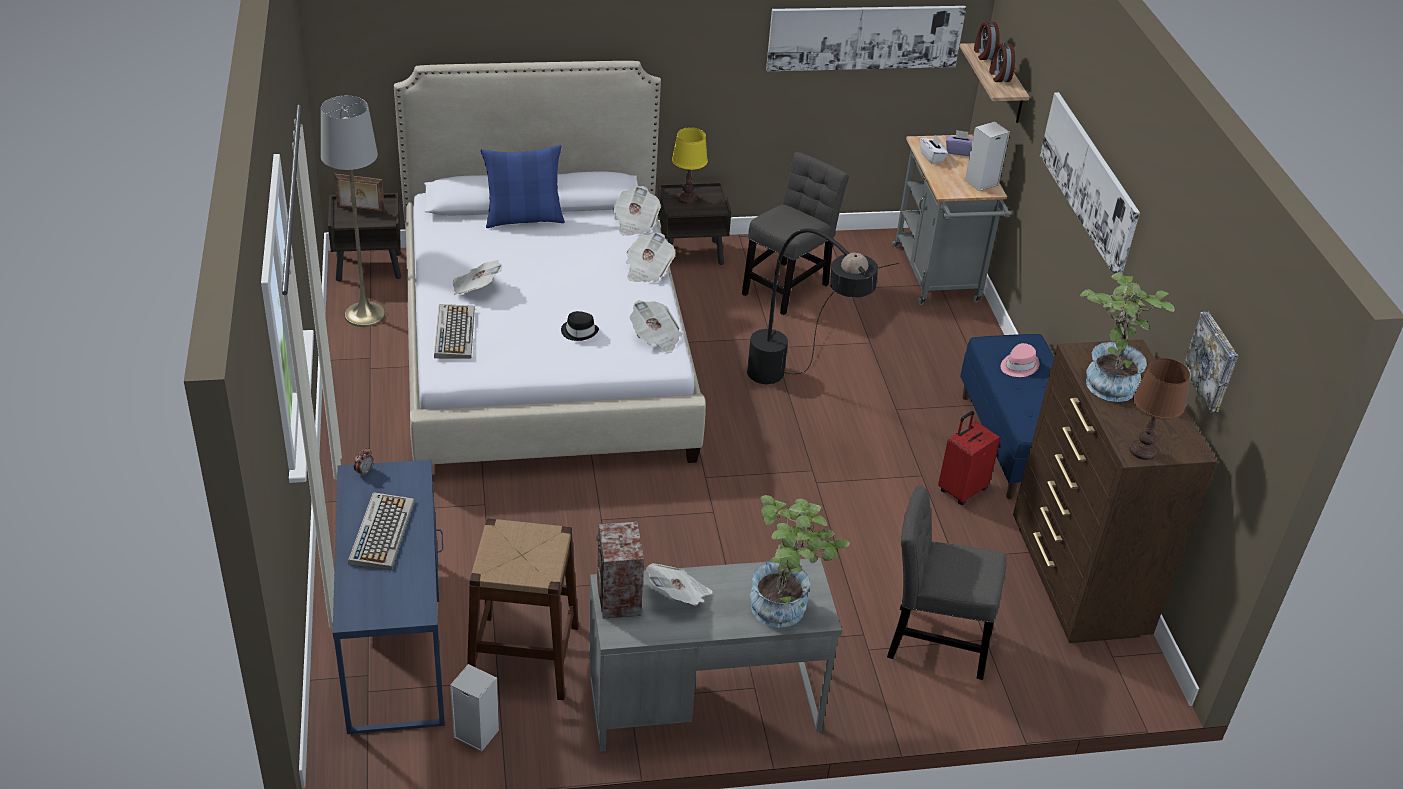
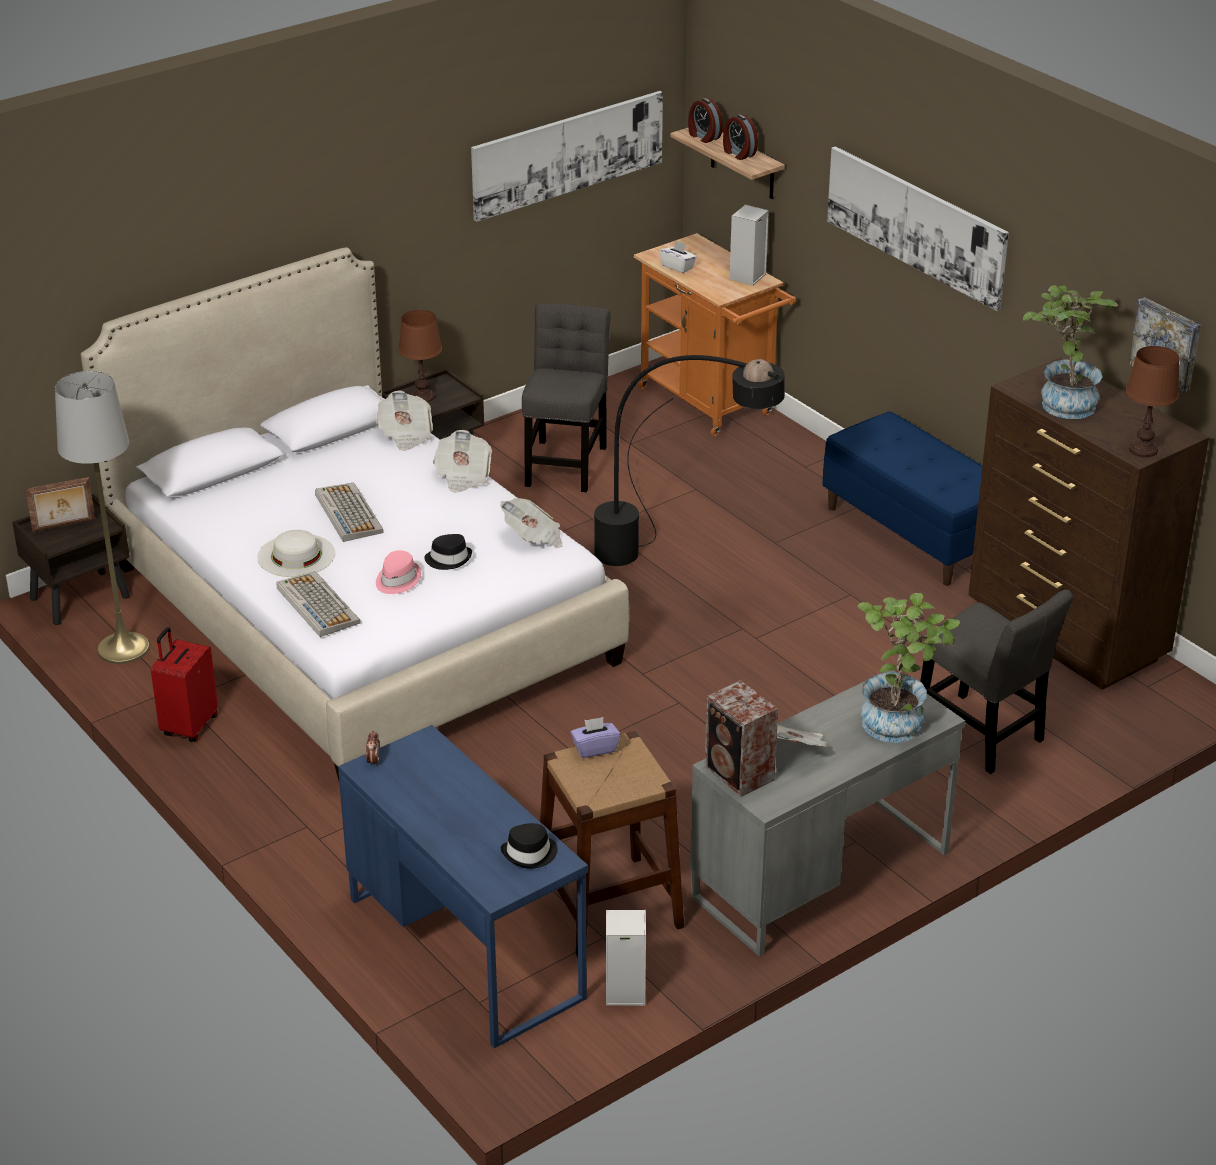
camera: 25 degrees left, 5 degrees down
keyboard [348,492,415,570] -> keyboard moved to [315,483,384,542]
newspaper [453,260,502,295] -> white hat [257,530,335,577]
blue pillow [481,145,565,228] -> none
yellow table lamp [672,127,708,204] -> brown table lamp [399,310,442,403]
grey chair [887,485,1006,680] -> grey chair turned 120 degrees counterclockwise [920,590,1073,774]
grey cart [892,134,1011,305] -> orange cart [634,233,796,436]
red suitcase [938,411,1001,505] -> red suitcase moved to [151,627,218,742]
purple tissue box [946,130,973,156] -> purple tissue box moved to [570,717,621,758]
pink hat [1001,343,1040,377] -> pink hat moved to [376,550,421,594]
none -> black hat [501,823,558,869]

